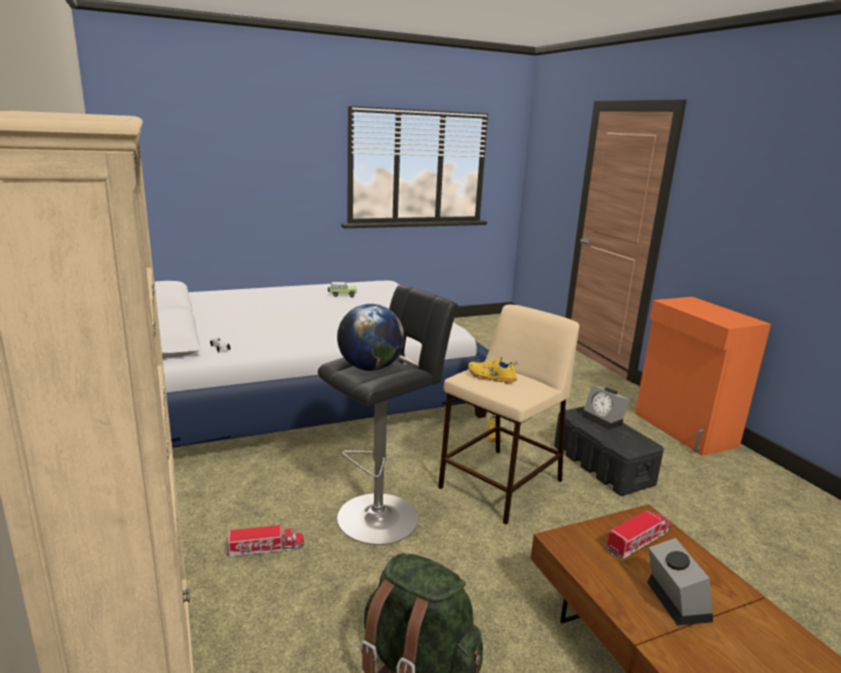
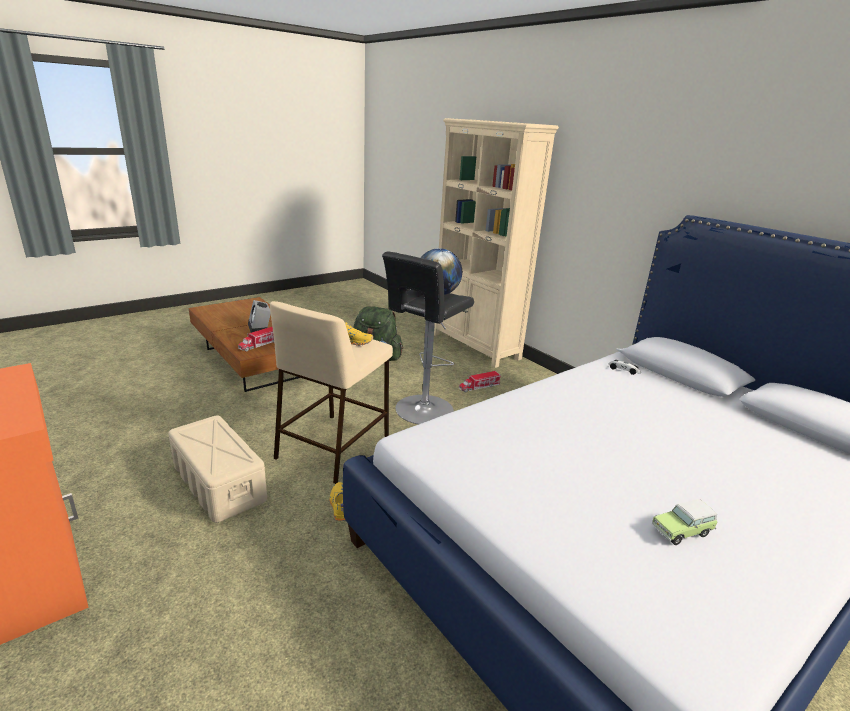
camera: 165 degrees right, 5 degrees up
black storage box [554,406,664,496] -> beige storage box [168,416,267,523]
alarm clock [582,385,630,430] -> none

